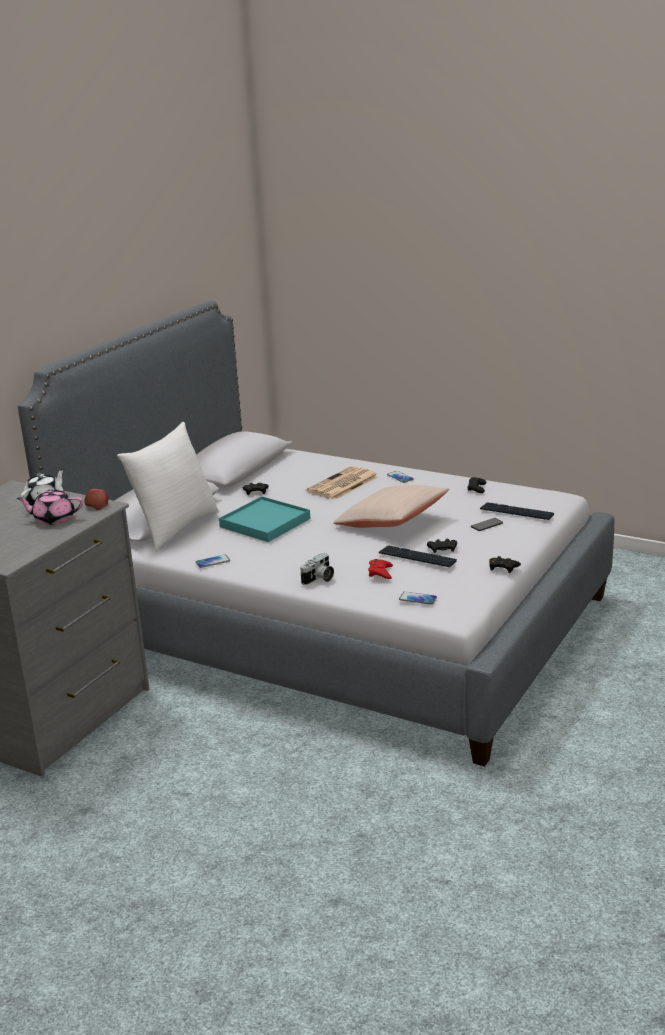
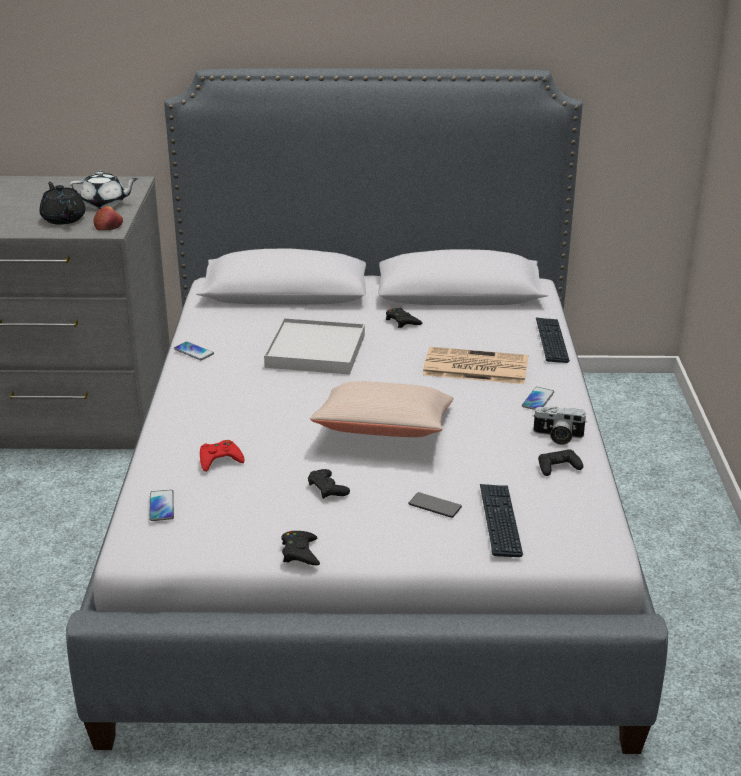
camera: 60 degrees right, 5 degrees up
pink teapot [16,489,83,525] -> black teapot [39,182,86,225]
white pillow [117,422,219,552] -> none
turquoise tray [219,496,310,542] -> white tray [264,318,365,374]
camera [300,553,334,585] -> camera moved to [533,406,587,445]
keyboard [379,546,457,567] -> keyboard moved to [536,318,570,363]

